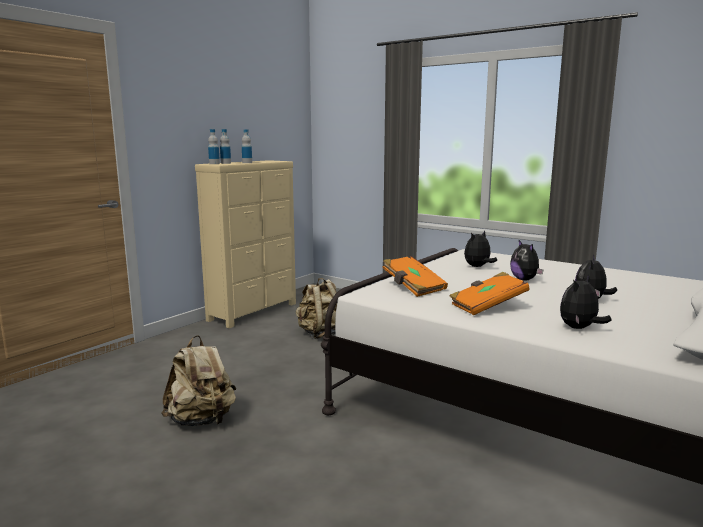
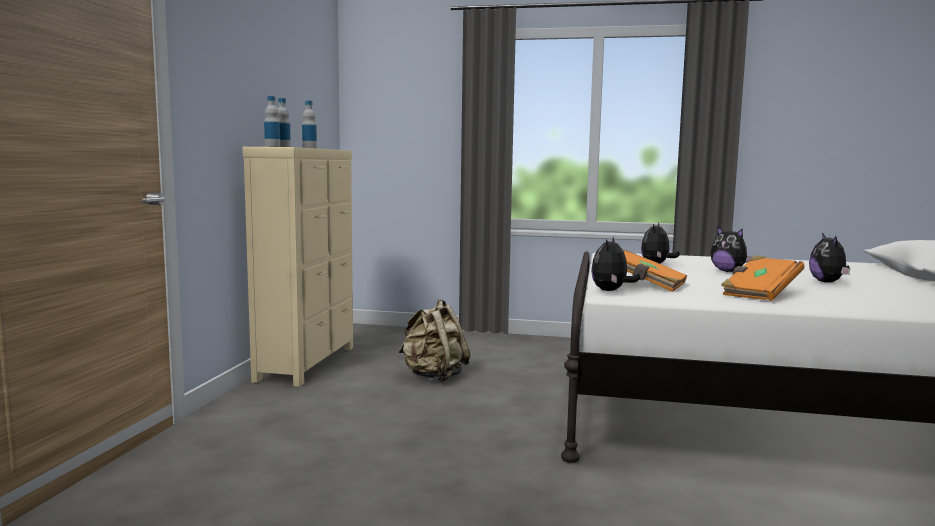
camera: 25 degrees left, 5 degrees down
beige backpack [161,335,236,426] -> none
plush toy [560,274,611,329] -> plush toy moved to [591,237,640,291]

